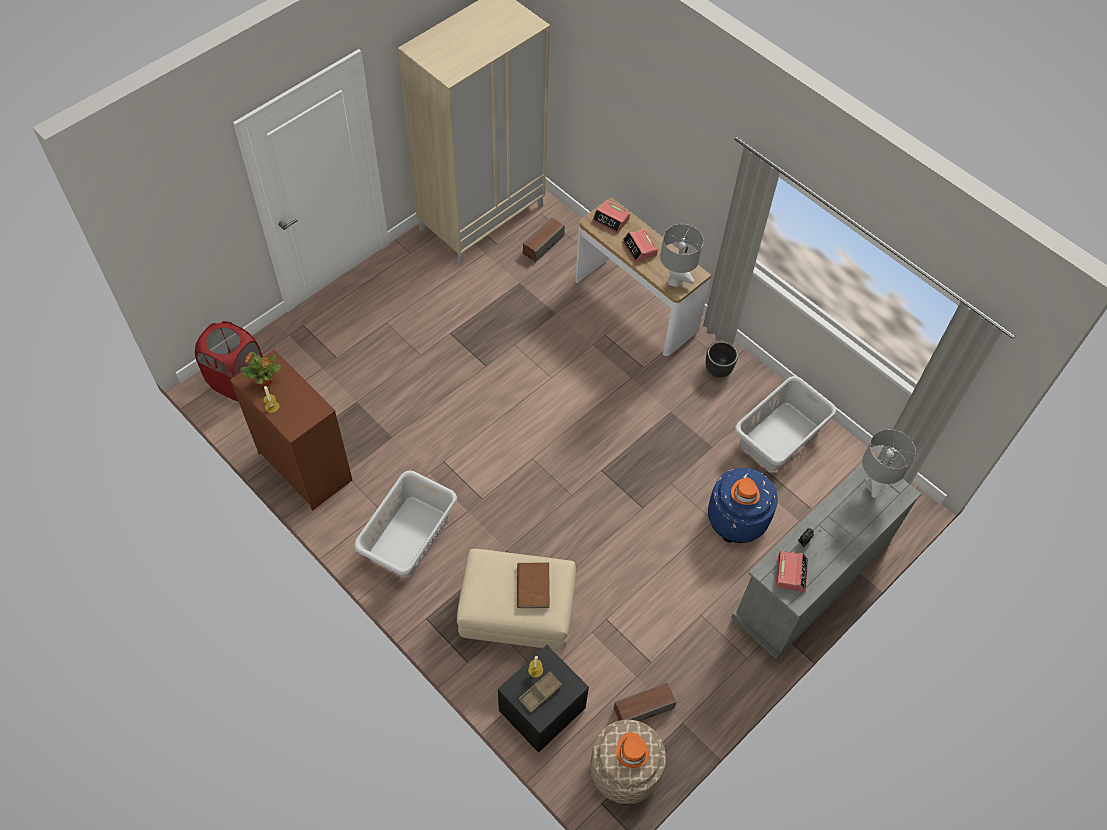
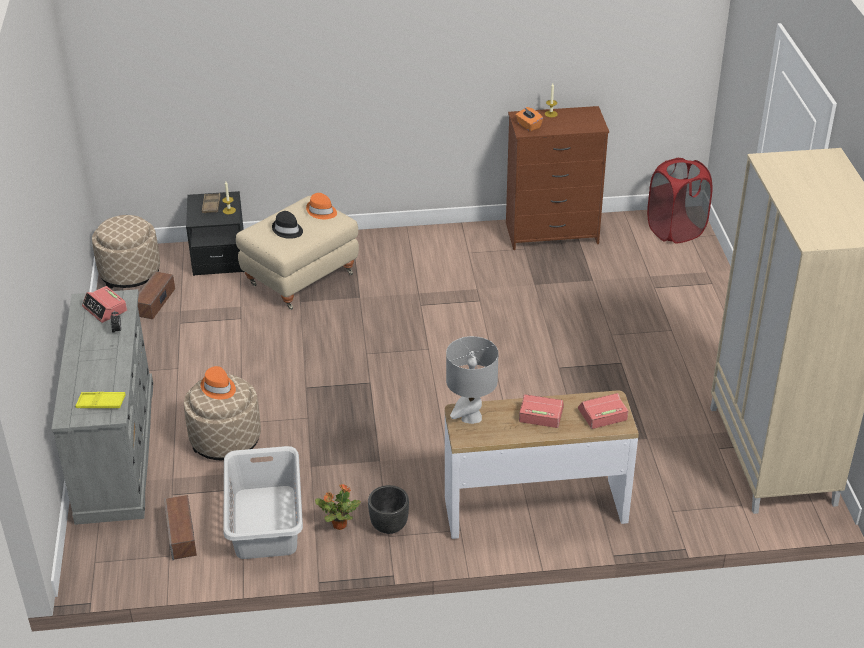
camera: 130 degrees right, 20 degrees down
potted plant [240,352,281,386] -> potted plant moved to [315,484,361,530]
grey laundry basket [354,470,457,577] -> none
brown book [517,563,550,608] -> black hat [272,211,303,239]
speaker [523,217,565,263] -> speaker moved to [164,495,197,560]
orange hat [616,732,649,768] -> orange hat moved to [306,193,337,219]
blue ottoman [708,468,778,543] -> beige ottoman [184,374,261,460]
grey table lamp [862,429,916,498] -> yellow tray [75,392,126,408]
none -> orange tissue box [516,107,543,131]

